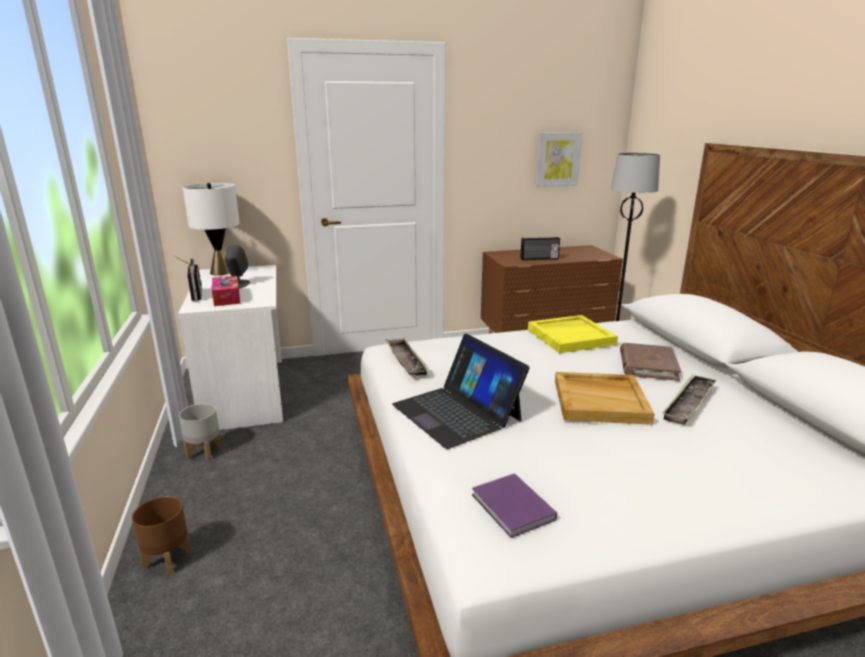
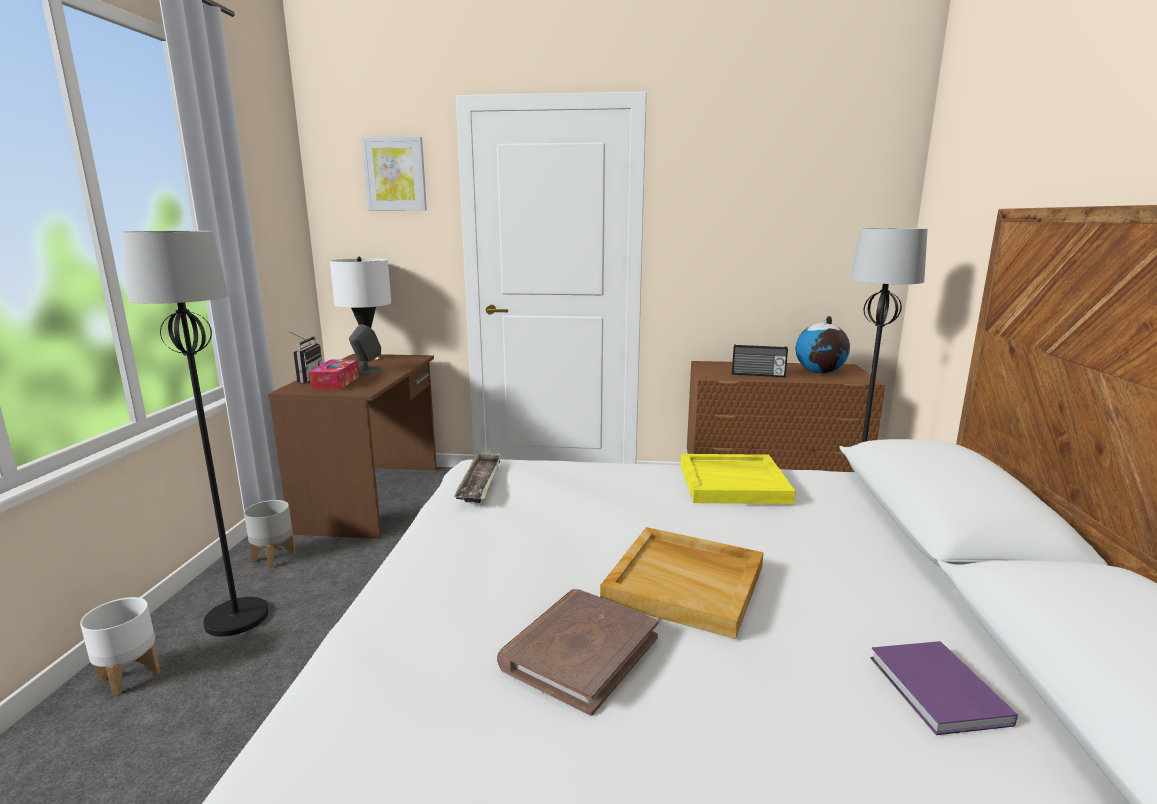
camera: 20 degrees right, 5 degrees down
brown planter [132,496,192,576] -> white planter [80,597,160,696]
white desk [178,265,283,430] -> brown desk [268,354,437,539]
laptop [392,334,530,449] -> none
purple book [472,473,557,538] -> purple book moved to [870,641,1018,735]
picture [535,132,582,187] -> picture moved to [361,137,427,211]
brown book [620,343,681,381] -> brown book moved to [497,589,659,716]
tray [662,374,717,425] -> none
none -> black floor lamp [121,231,269,637]
none -> globe [796,316,850,374]

